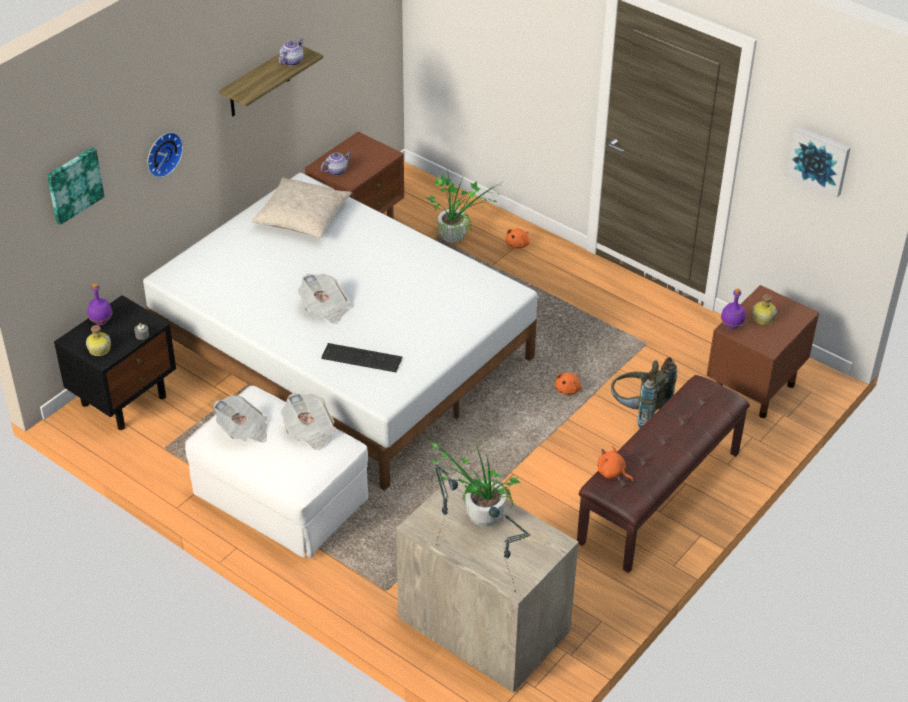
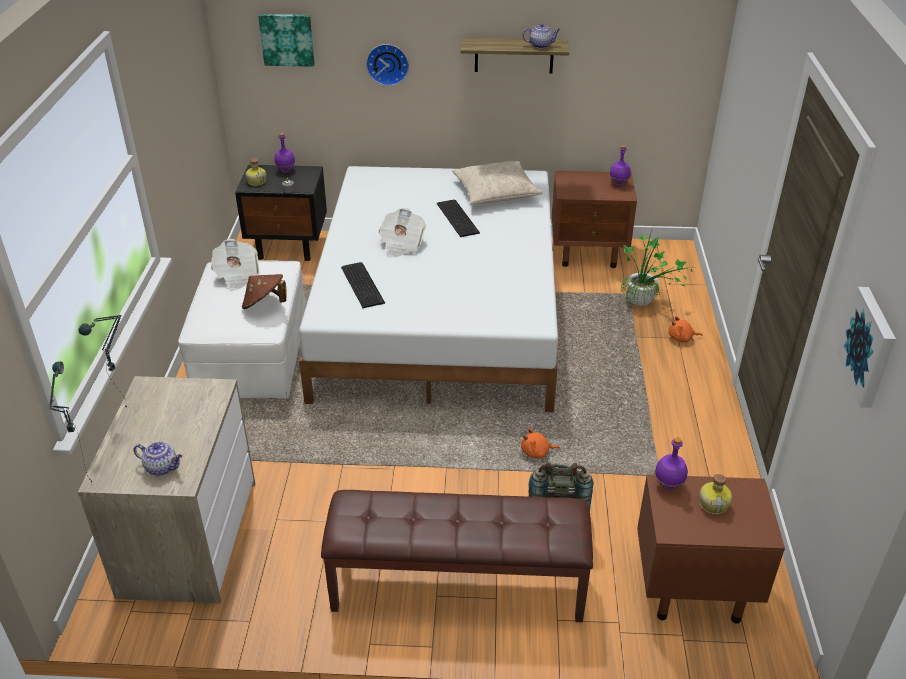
camera: 55 degrees right, 5 degrees down
newspaper [281,393,337,450] -> brown hat [242,274,287,309]
teapot [321,151,351,175] -> teapot moved to [133,441,182,476]
potted plant [425,434,521,526] -> none
orange plush toy [597,446,634,482] -> none
none -> keyboard [437,199,480,237]
none -> purple bottle [609,145,631,186]

